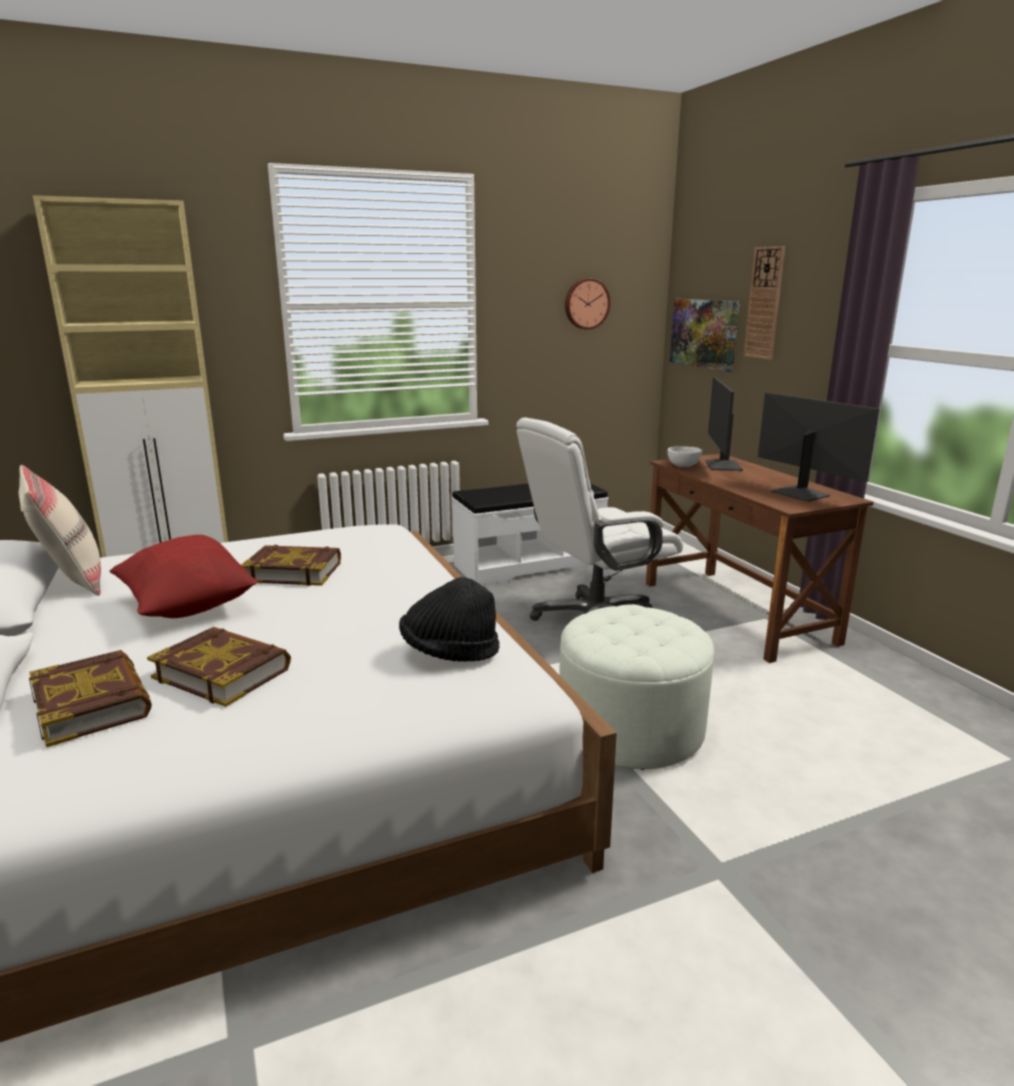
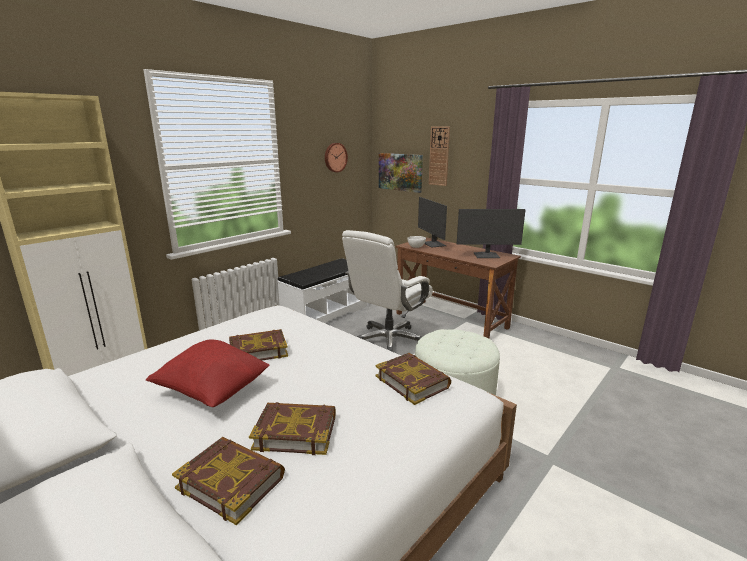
camera: 25 degrees left, 0 degrees up
beige pillow [18,465,101,596] -> none
black hat [399,577,500,662] -> book [375,353,451,405]
monitor [758,392,879,502] -> monitor turned 150 degrees clockwise [457,209,526,258]

